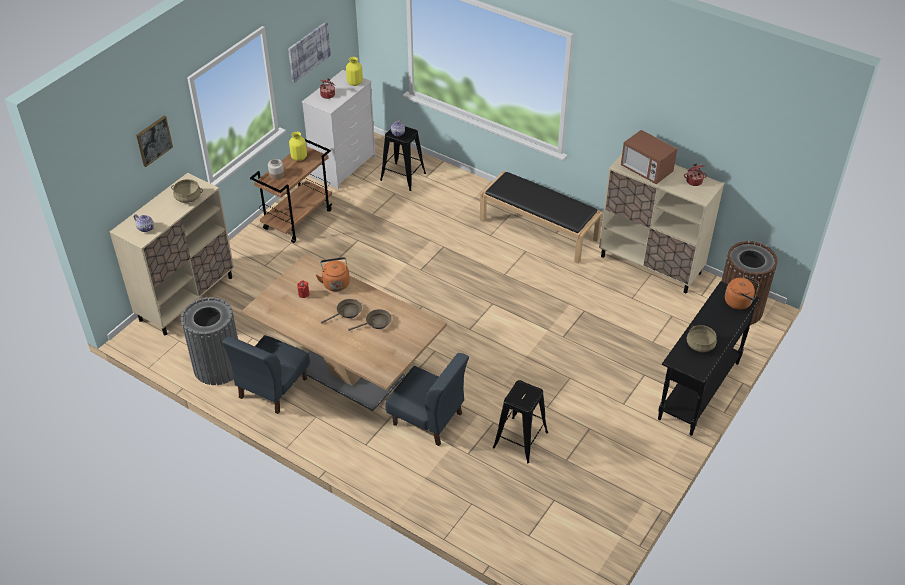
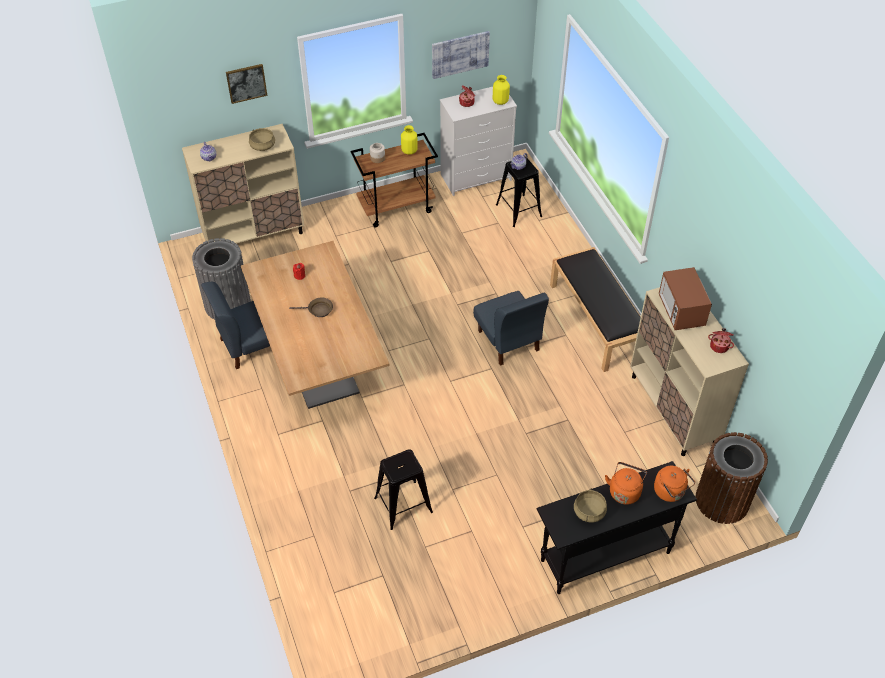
camera: 35 degrees right, 5 degrees up
orange kettle [316,257,350,291] -> orange kettle moved to [605,462,647,505]
brown frying pan [348,309,392,331] -> none
blue chair [386,353,469,446] -> blue chair moved to [473,291,549,366]

